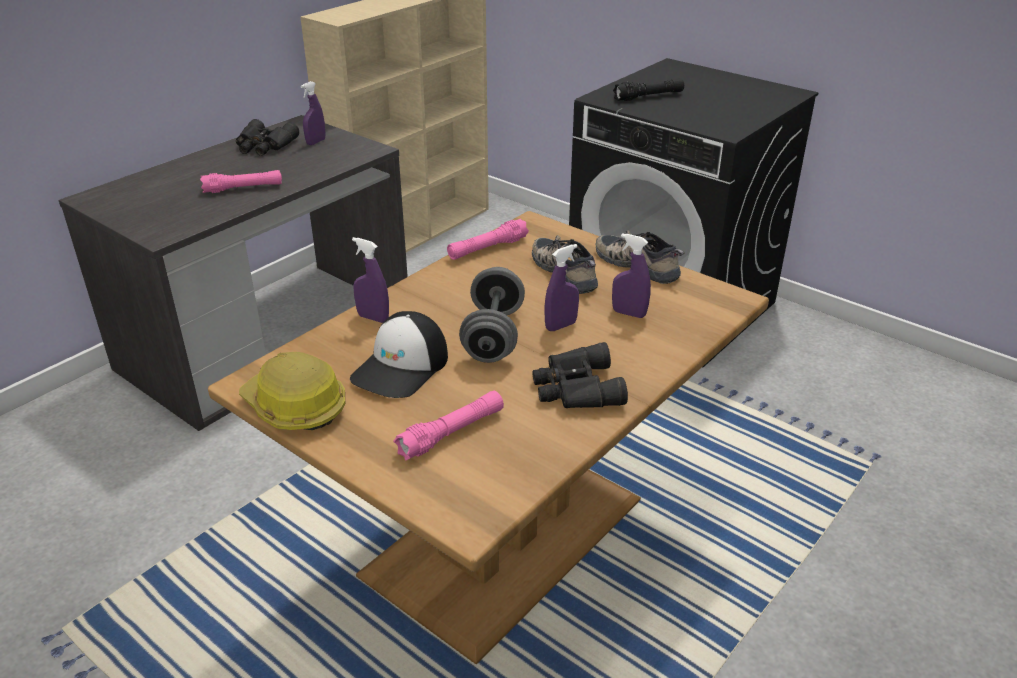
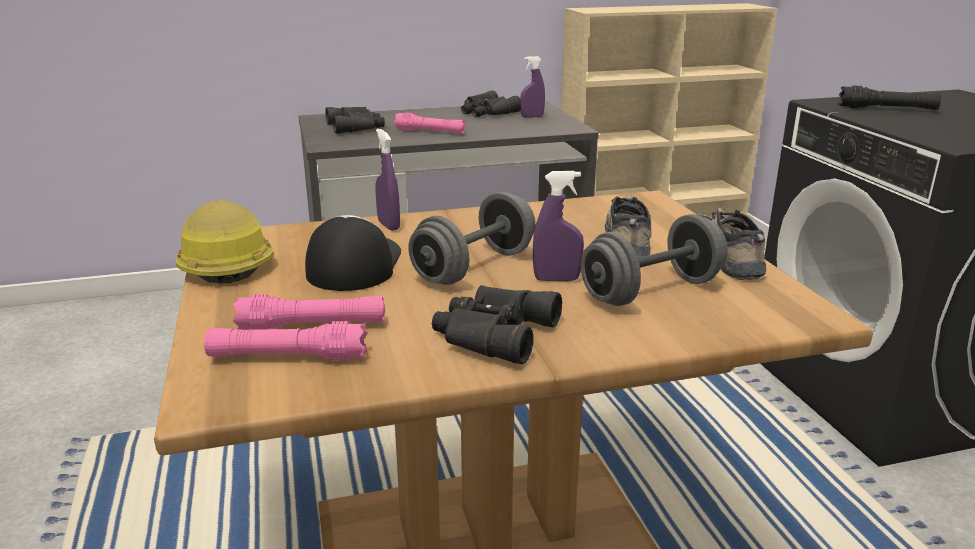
camera: 35 degrees right, 10 degrees down
cap [350,311,448,398] -> cap turned 120 degrees clockwise [305,215,401,291]
pink flashlight [447,219,529,260] -> pink flashlight moved to [204,321,367,360]
purple spray bottle [612,233,651,318] -> grey dumbbell [581,214,728,306]
none -> black binoculars [325,107,385,134]

